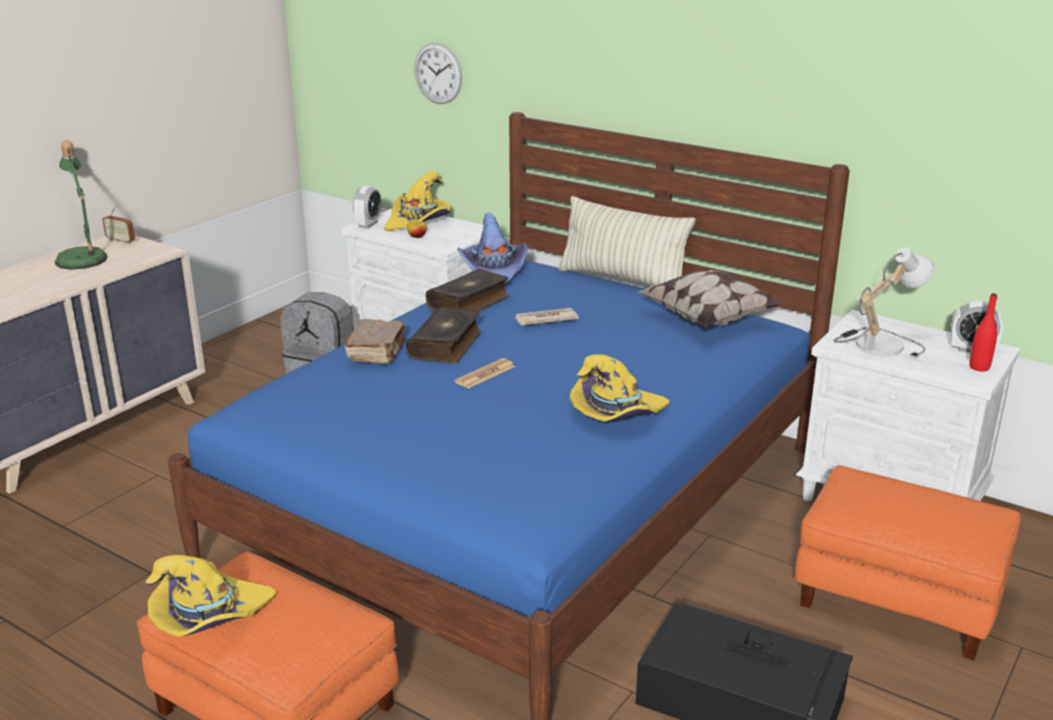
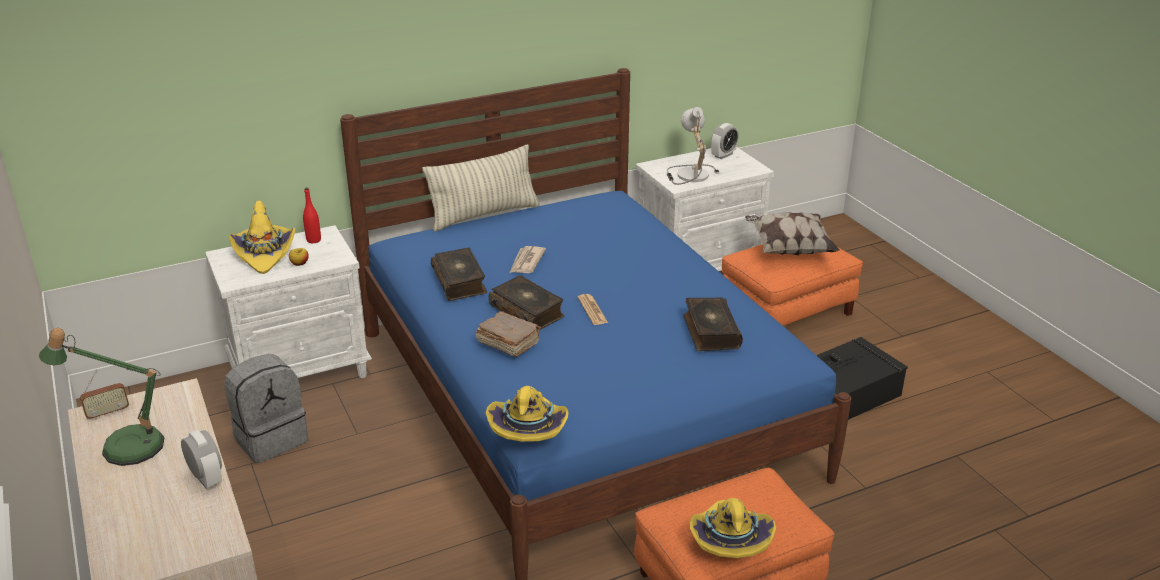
camera: 60 degrees left, 5 degrees up
alarm clock [353,185,381,229] -> alarm clock moved to [181,430,222,489]
wall clock [414,43,462,104] -> none
purple hat [457,213,527,286] -> none
yellow hat [570,354,669,422] -> yellow hat moved to [486,386,569,442]
pillow [637,270,783,328] -> pillow moved to [745,212,840,255]
red bottle [970,293,997,371] -> red bottle moved to [303,188,321,243]
none -> book [683,297,743,351]

